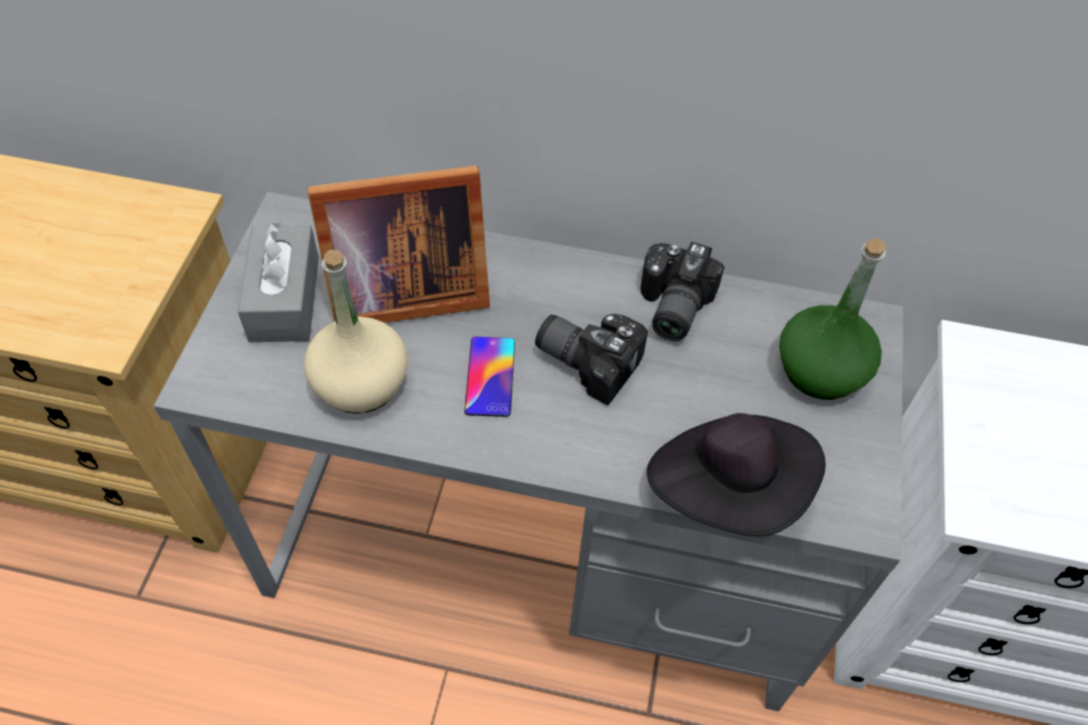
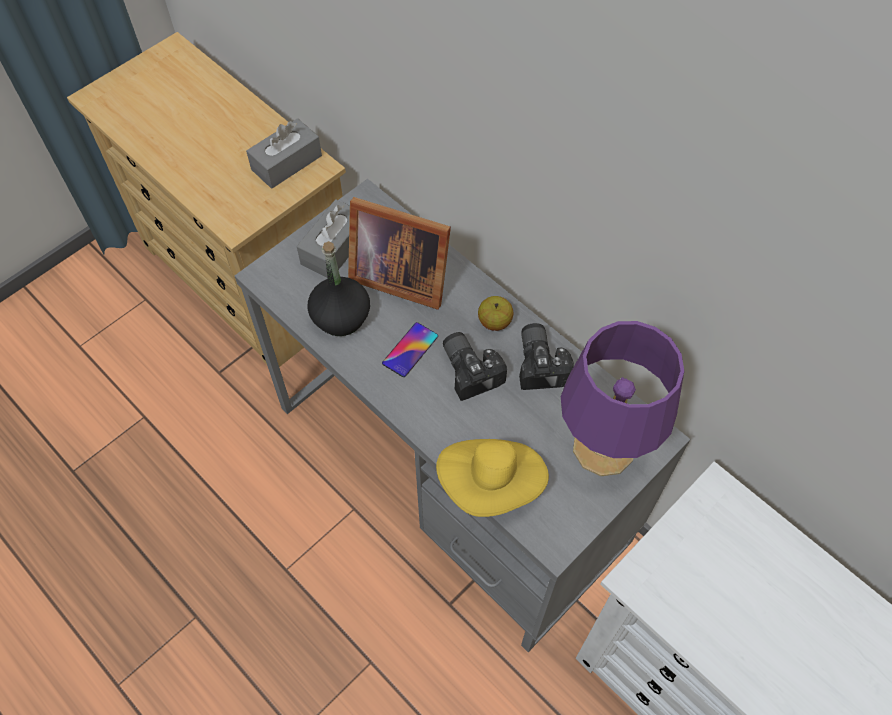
camera: 35 degrees right, 5 degrees up
beige bottle [304,250,408,414] -> black bottle [308,241,370,336]
camera [640,242,724,341] -> camera turned 120 degrees clockwise [519,323,574,390]
black hat [647,413,826,537] -> yellow hat [436,439,549,517]
green bottle [779,238,886,400] -> purple table lamp [561,321,684,476]
none -> grey tissue box [246,118,322,189]
none -> apple [478,296,513,331]

